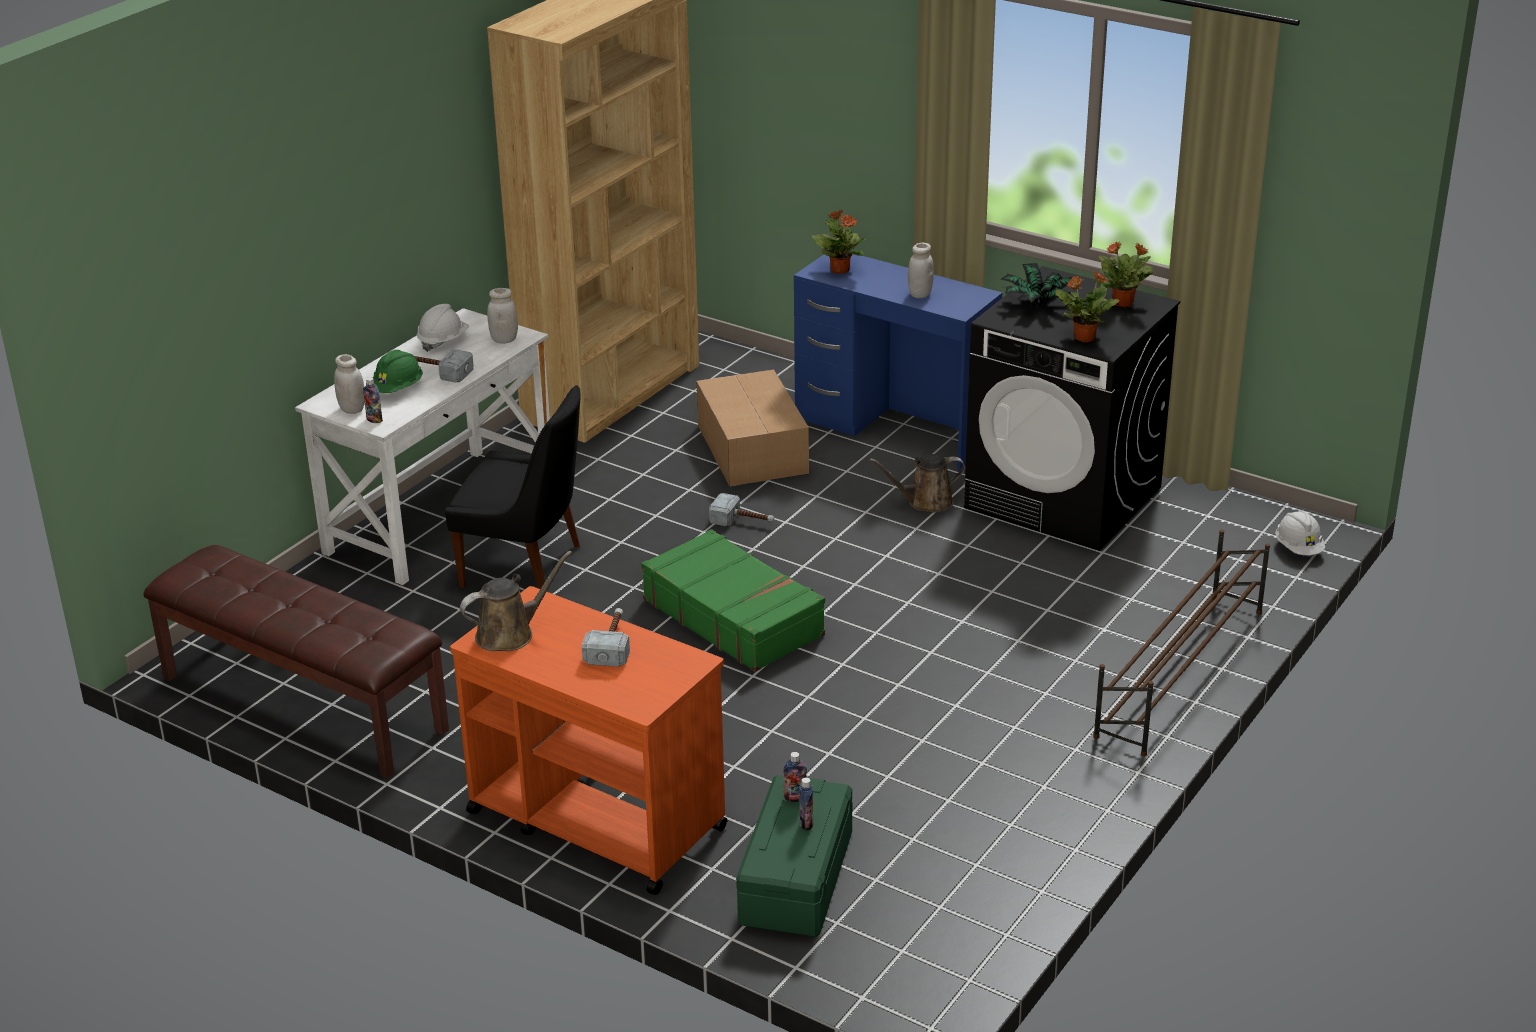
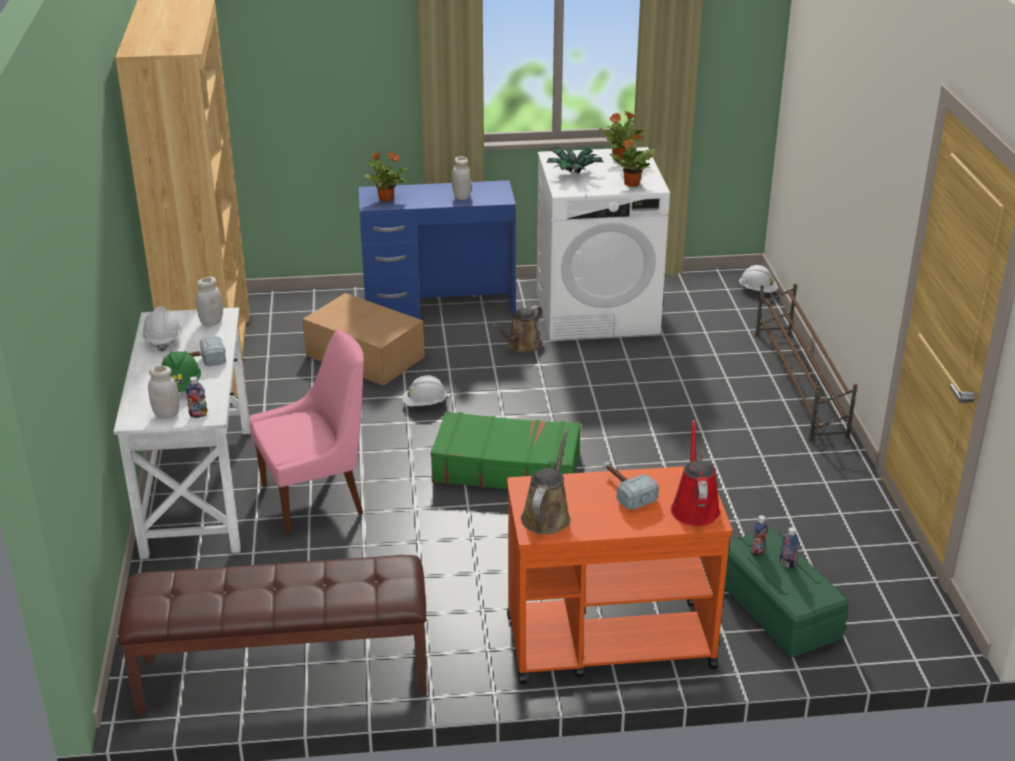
camera: 40 degrees left, 0 degrees up
black chair [445,385,581,589] -> pink chair [249,329,364,534]
hammer [709,493,774,526] -> white hard hat [402,375,447,406]
black washing machine [964,266,1180,551] -> white washing machine [537,147,670,340]
none -> red watering can [671,420,720,526]

